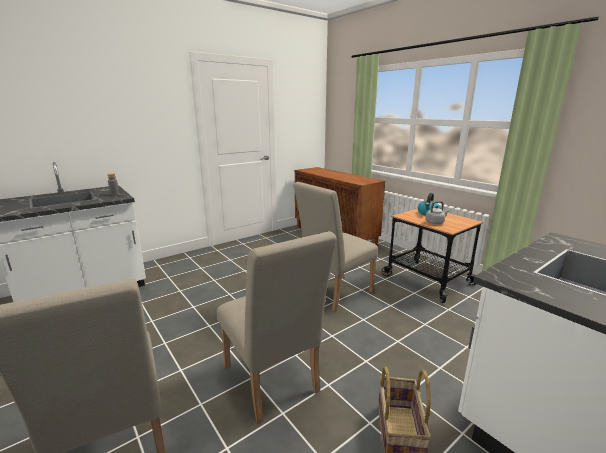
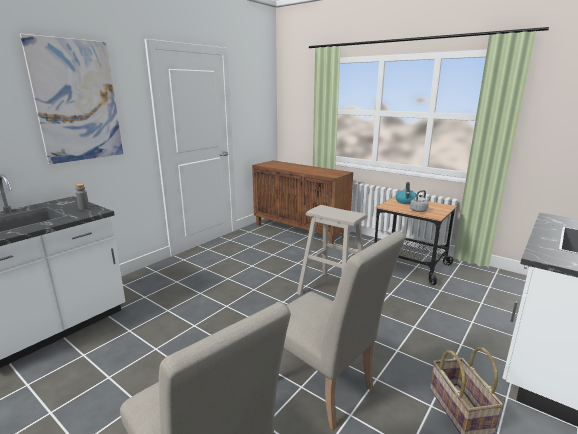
camera: 15 degrees left, 0 degrees up
beige chair [293,182,378,312] -> beige stool [297,205,367,295]
none -> picture [20,34,123,164]

